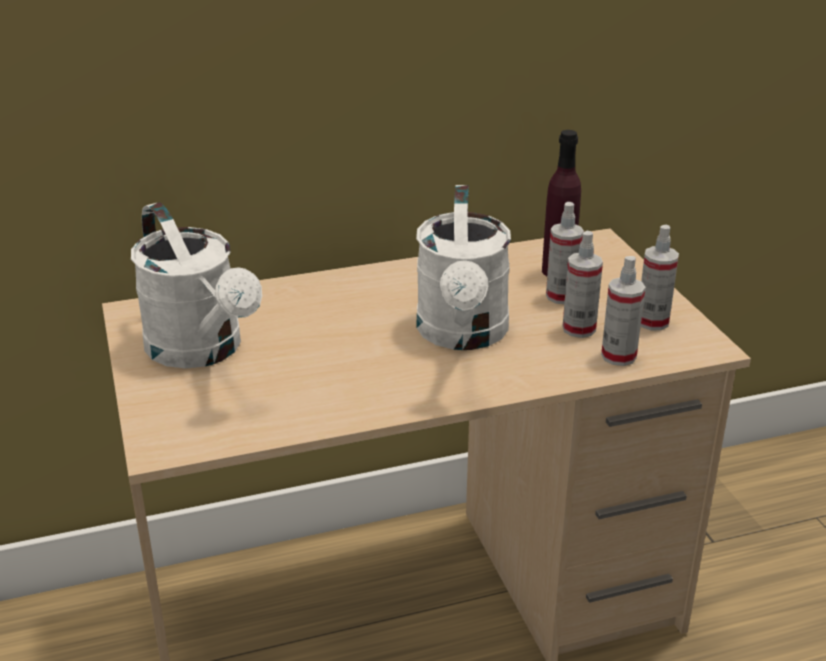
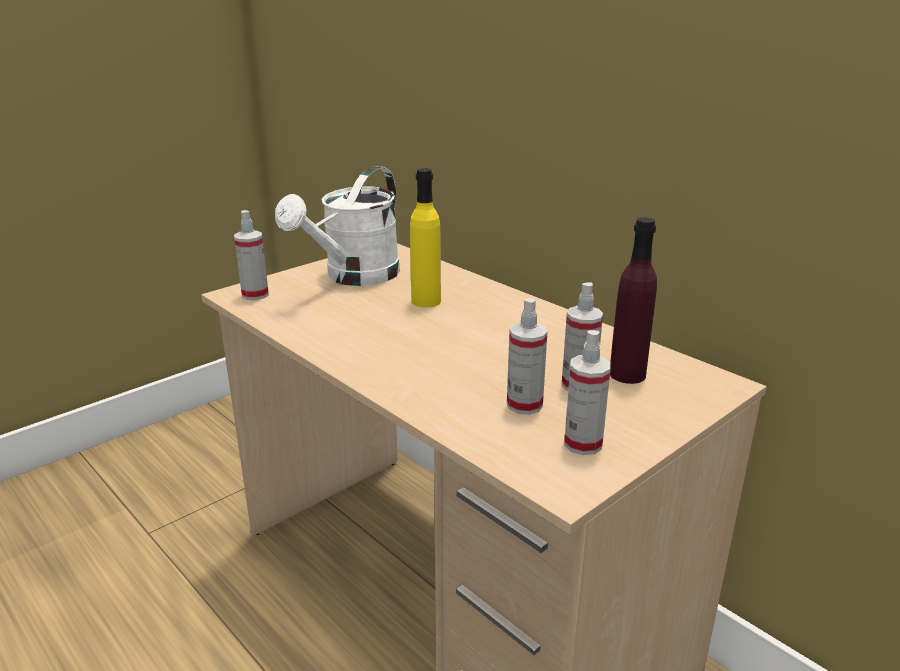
camera: 65 degrees right, 5 degrees down
white watering can [416,185,511,350] -> none
spray bottle [601,256,646,366] -> spray bottle moved to [234,210,269,300]
none -> yellow bottle [410,168,441,307]

